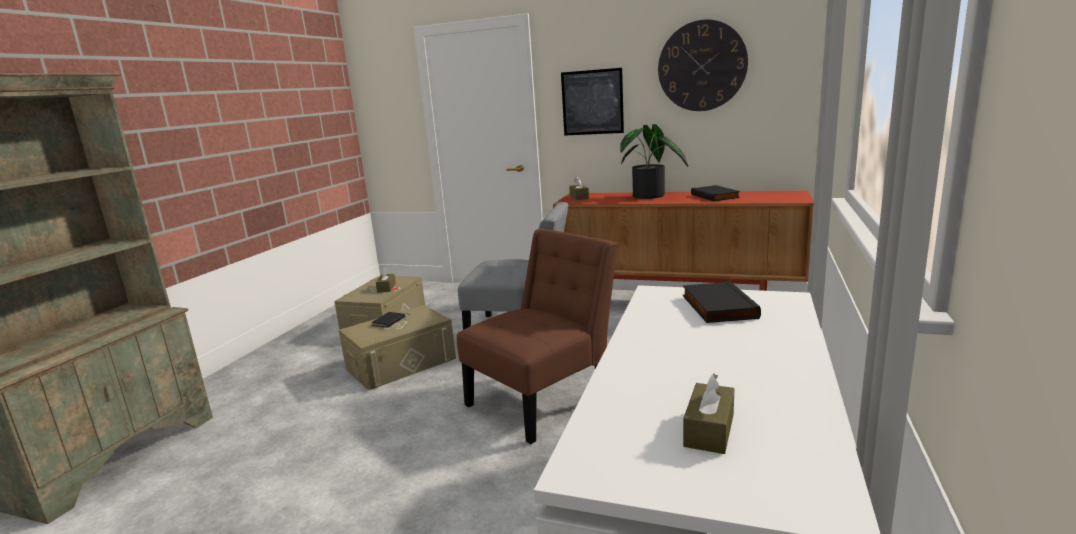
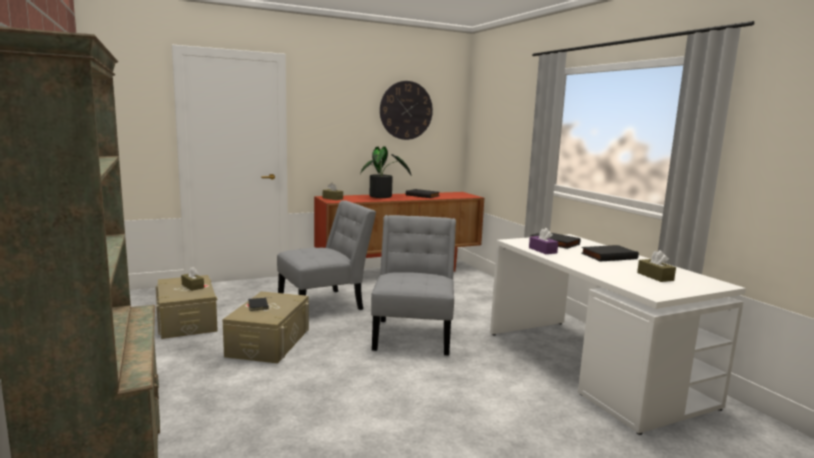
camera: 45 degrees left, 5 degrees down
brown chair [457,228,618,444] -> grey chair [371,215,456,356]
picture [561,68,624,136] -> none
none -> purple tissue box [529,228,558,254]
none -> black book [581,245,639,261]

